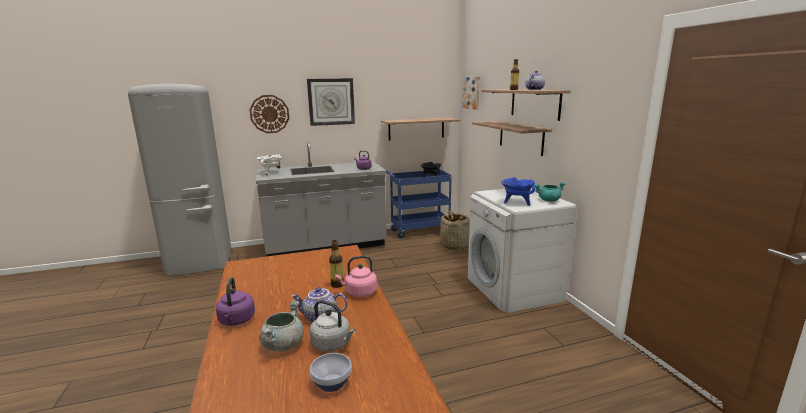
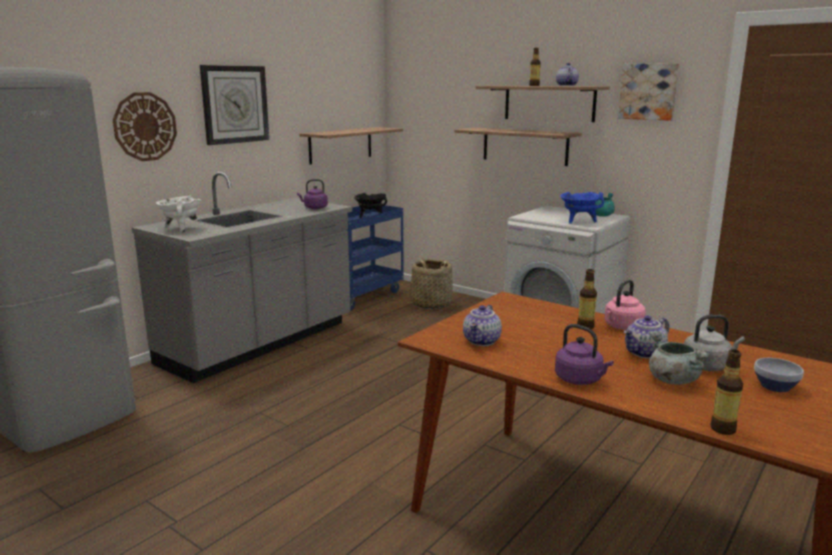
camera: 35 degrees left, 0 degrees up
picture [462,77,480,109] -> picture moved to [618,63,679,121]
none -> teapot [463,305,502,346]
none -> bottle [710,349,743,435]

